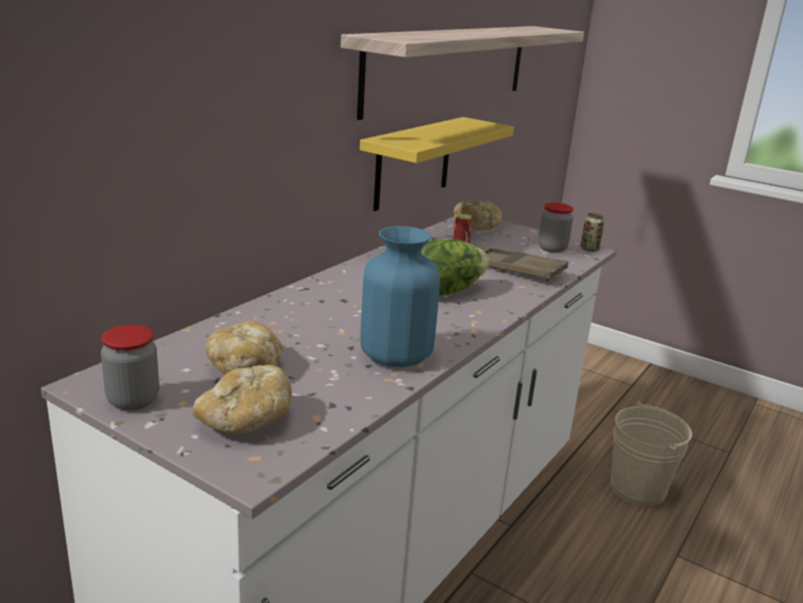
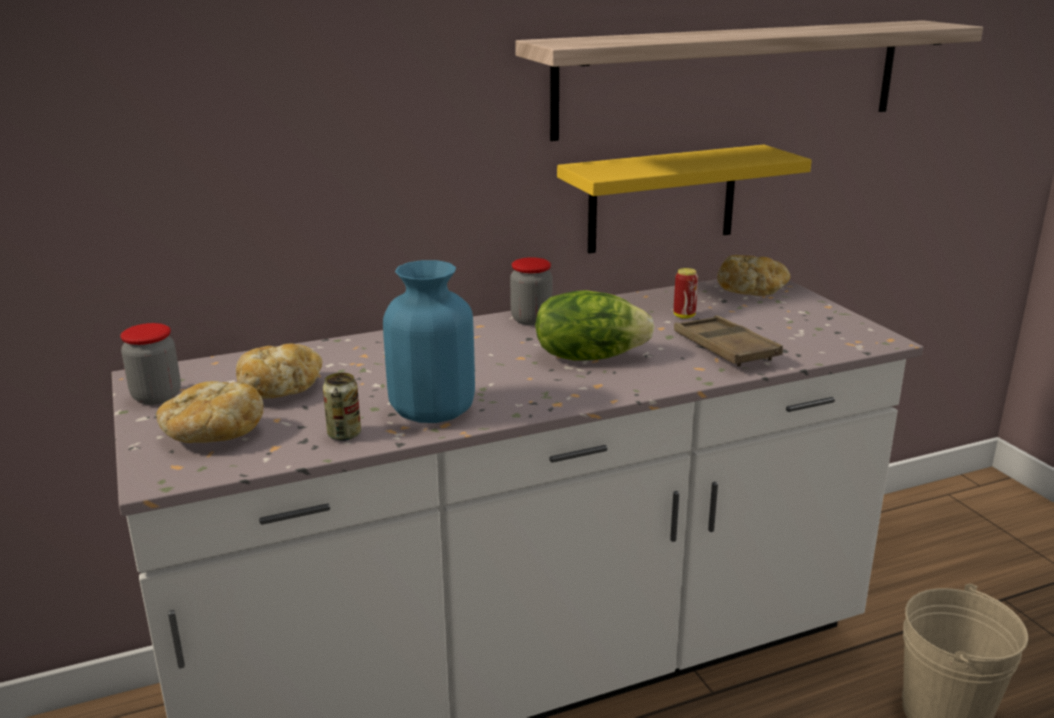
camera: 35 degrees right, 0 degrees up
jar [538,202,574,253] -> jar moved to [510,257,552,325]
can [581,213,605,252] -> can moved to [323,373,361,441]

